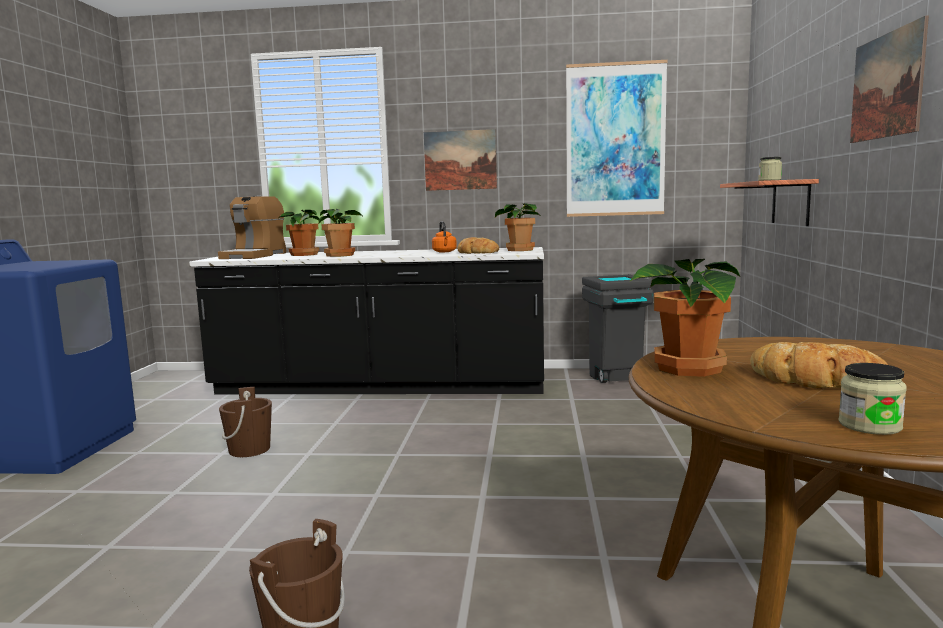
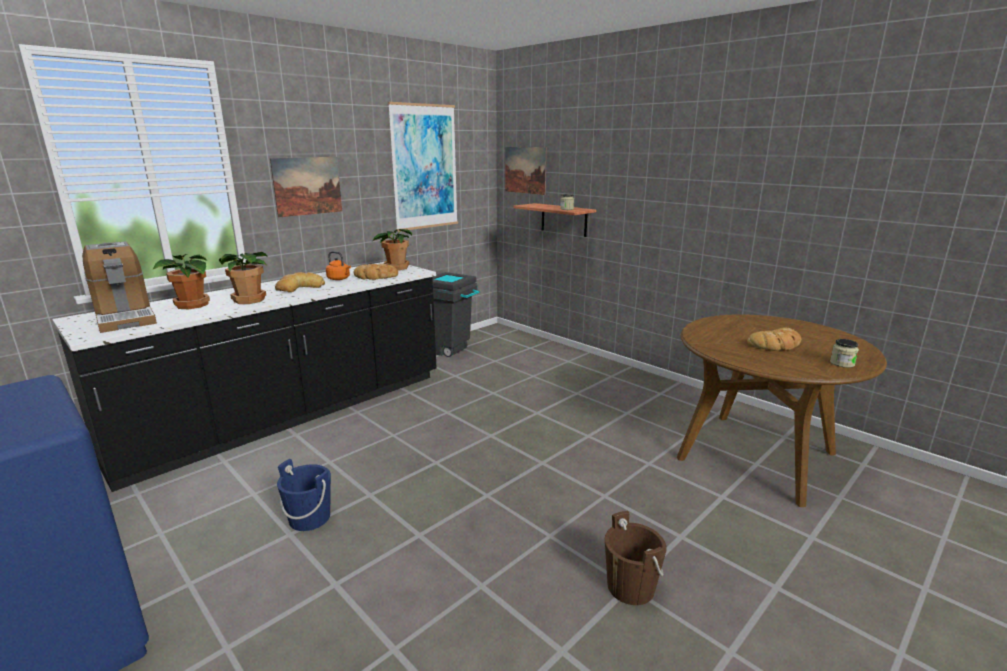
camera: 50 degrees left, 10 degrees up
brown bucket [219,387,272,457] -> blue bucket [277,459,331,531]
potted plant [629,259,740,377] -> none
picture [850,15,929,143] -> picture moved to [505,147,547,195]
none -> bread [275,272,325,292]

